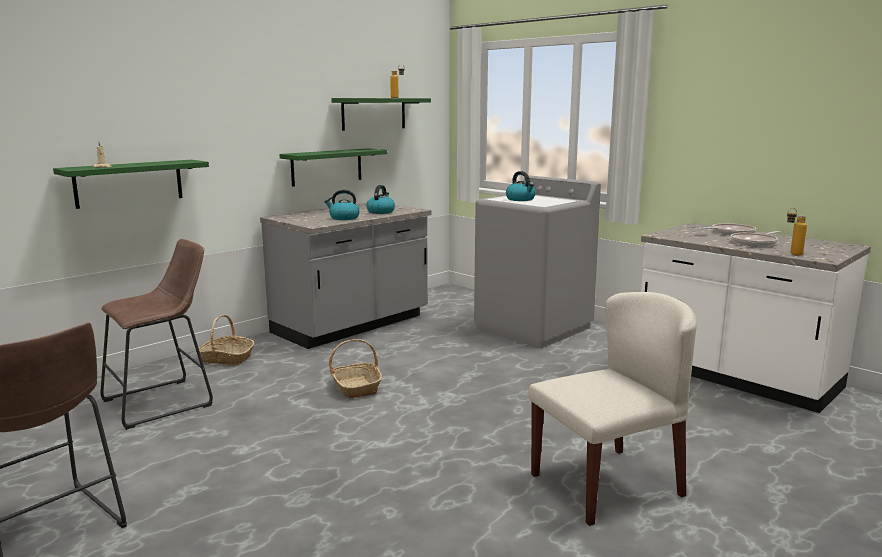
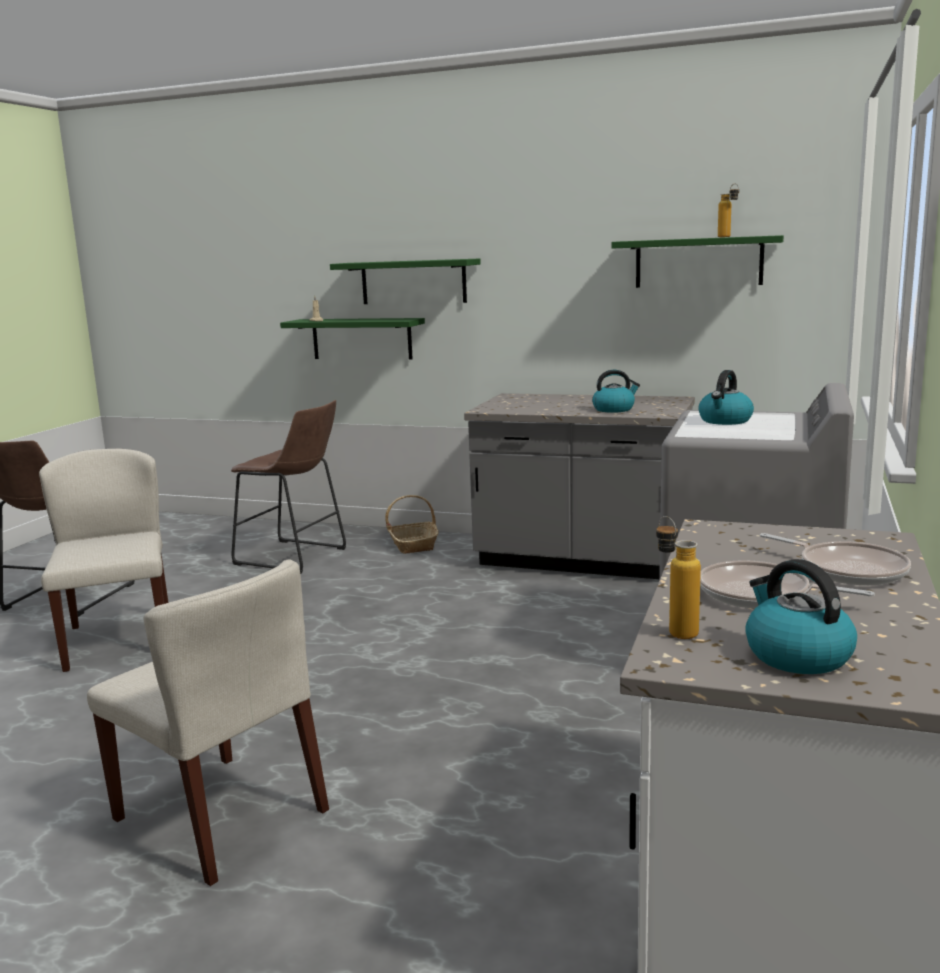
camera: 65 degrees right, 0 degrees up
green shelf [279,148,387,187] -> green shelf moved to [330,258,481,304]
kettle [324,190,360,220] -> kettle moved to [745,559,857,674]
basket [329,339,382,399] -> none
none -> beige chair [39,449,169,672]

